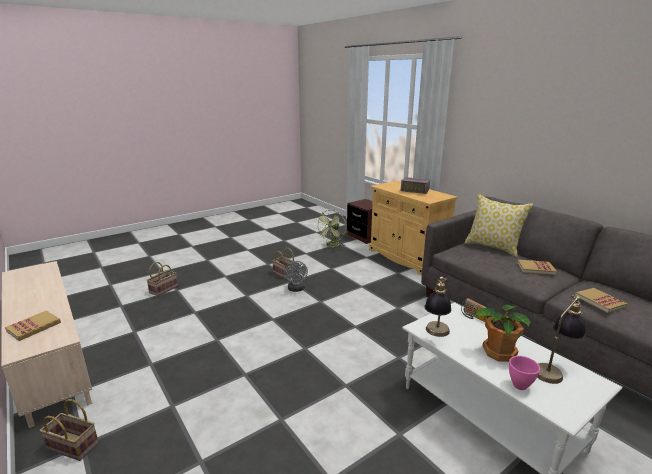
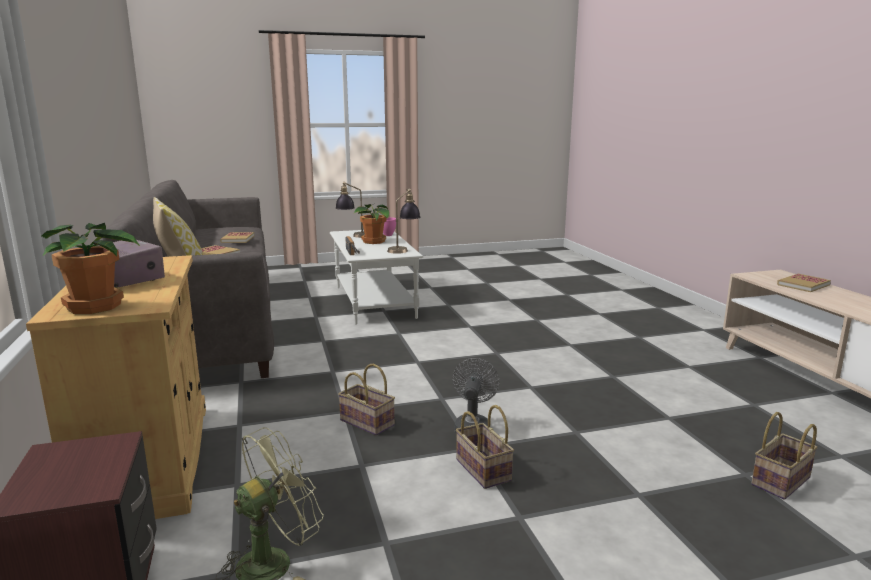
camera: 160 degrees left, 5 degrees down
basket [40,399,99,461] -> basket moved to [338,364,395,436]
none -> potted plant [42,223,141,314]

